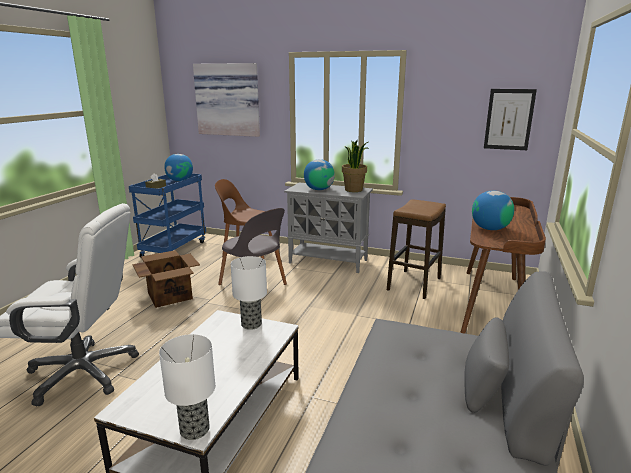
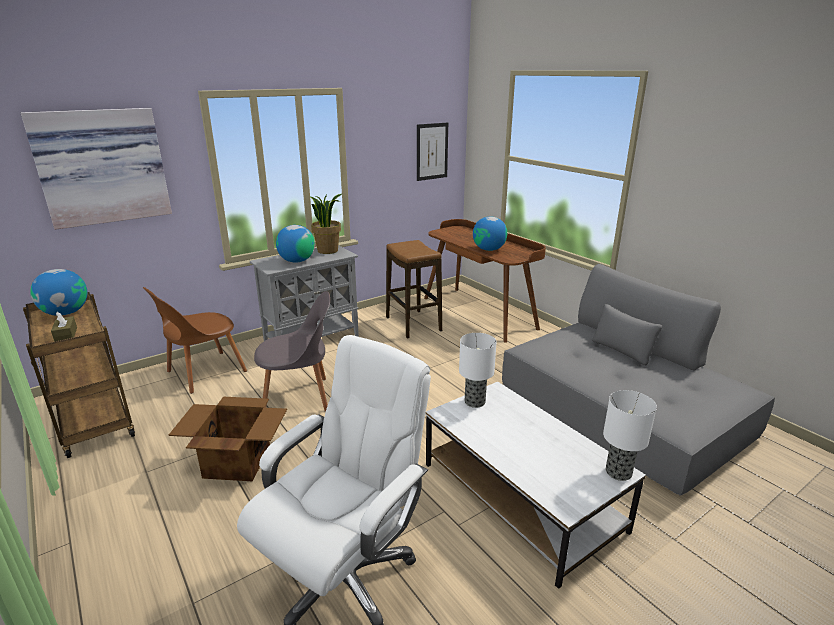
camera: 55 degrees left, 5 degrees up
blue cart [129,174,206,258] -> brown cart [23,292,135,458]

